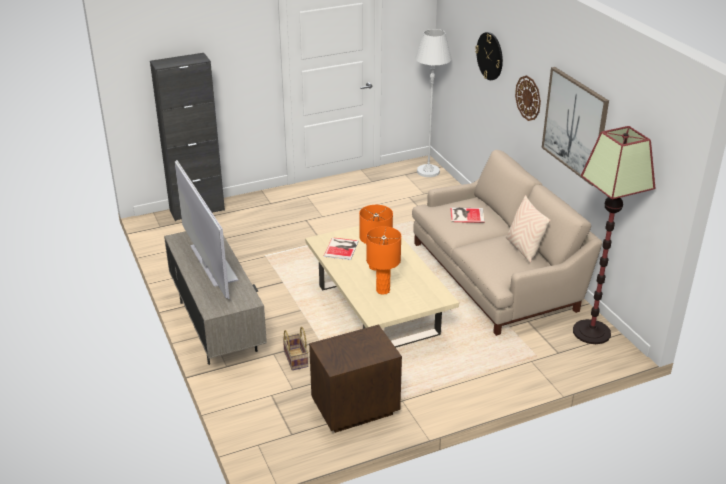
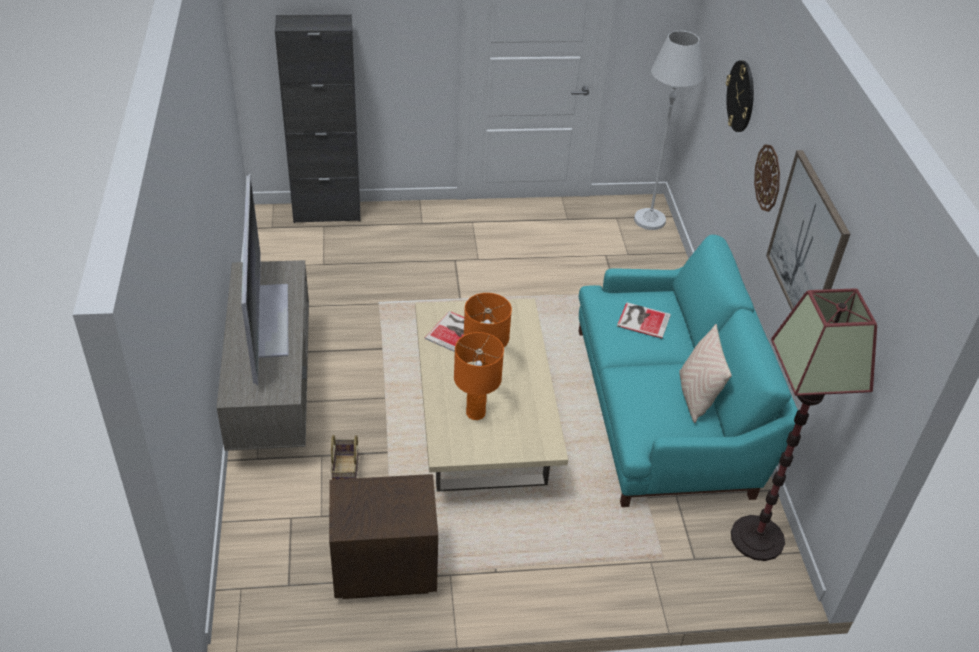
camera: 15 degrees right, 10 degrees up
beige sofa [412,150,602,336] -> turquoise sofa [579,235,798,507]

